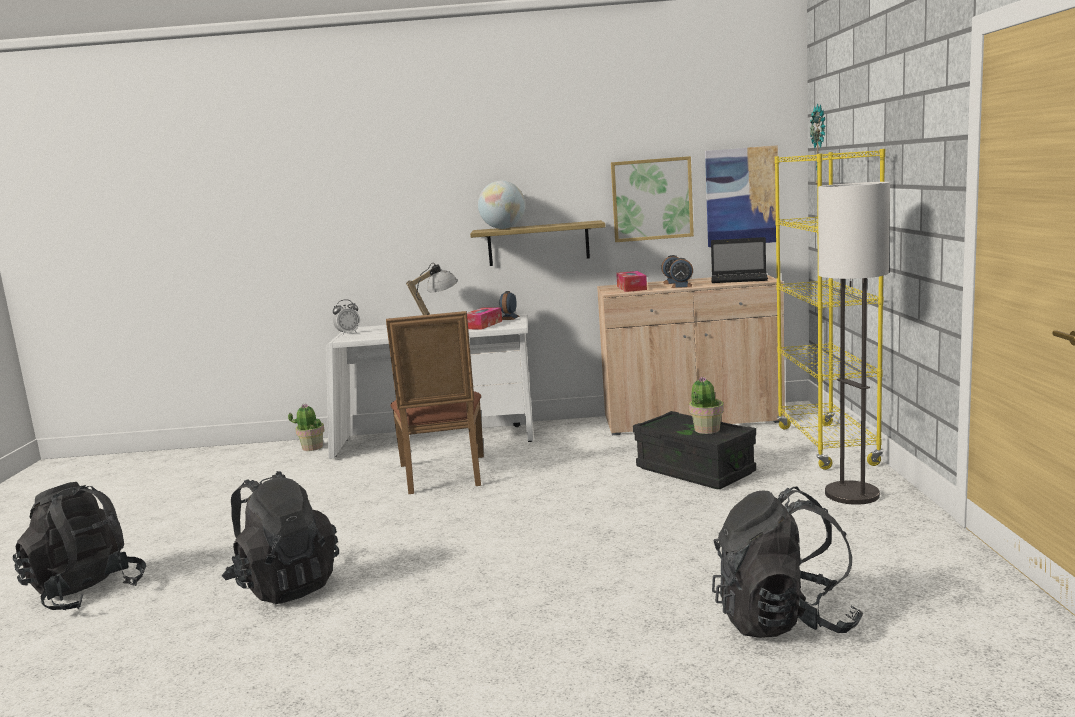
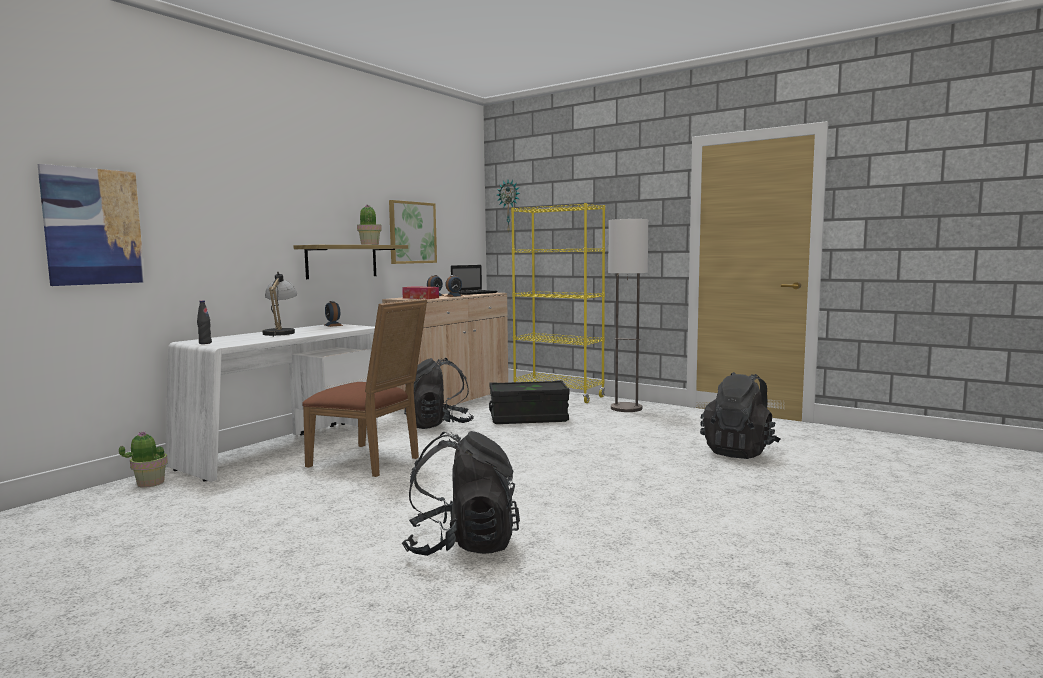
camera: 55 degrees left, 5 degrees down
black backpack [13,482,146,610] -> black backpack moved to [404,358,474,429]
alarm clock [333,300,360,335] -> black bottle [197,300,212,344]
tissue box [467,308,502,330] -> none
globe [478,181,525,229] -> none
potted plant [689,376,724,434] -> potted plant moved to [357,205,382,245]
picture [705,145,778,247] -> picture moved to [38,164,145,286]

